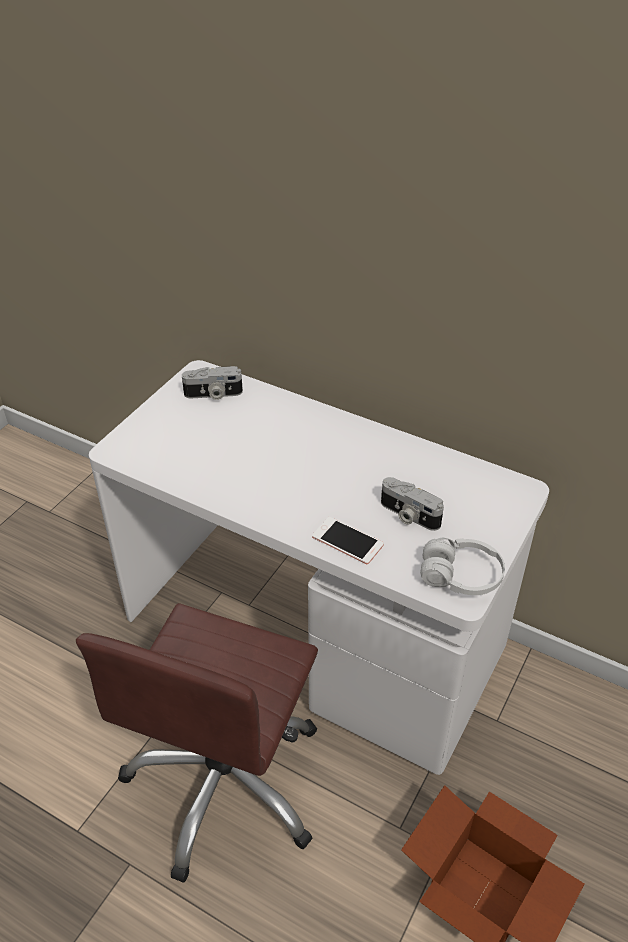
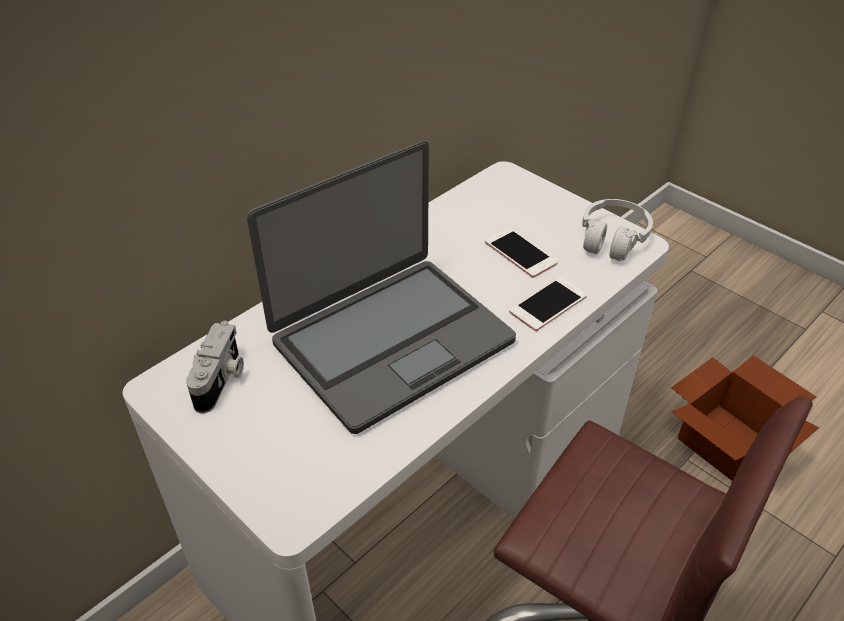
camera: 75 degrees left, 0 degrees up
camera [381,477,444,531] -> phone [485,228,558,278]
none -> laptop [247,141,516,434]

